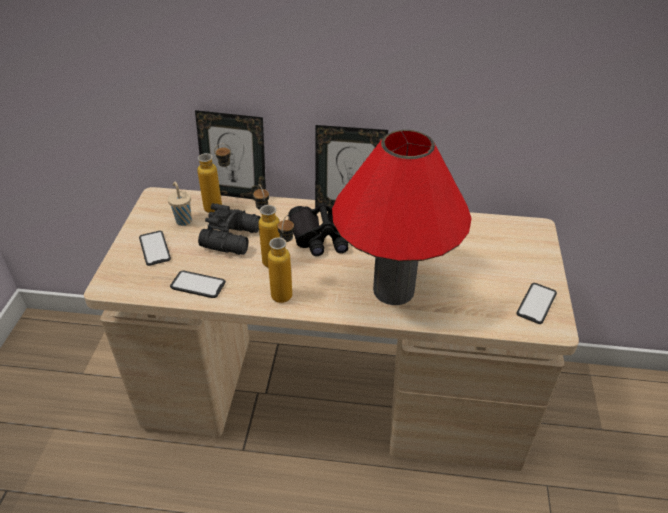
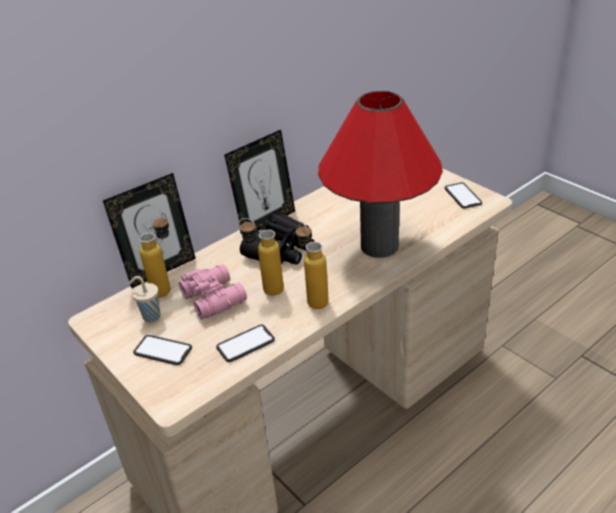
camera: 45 degrees left, 5 degrees down
black binoculars [198,203,261,255] -> pink binoculars [179,264,247,319]

